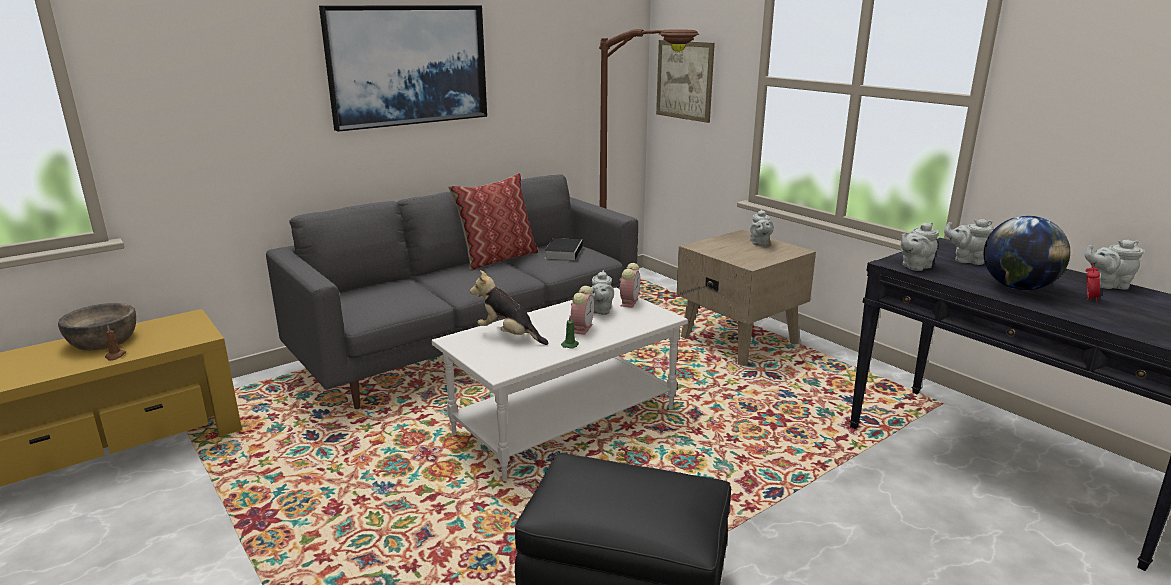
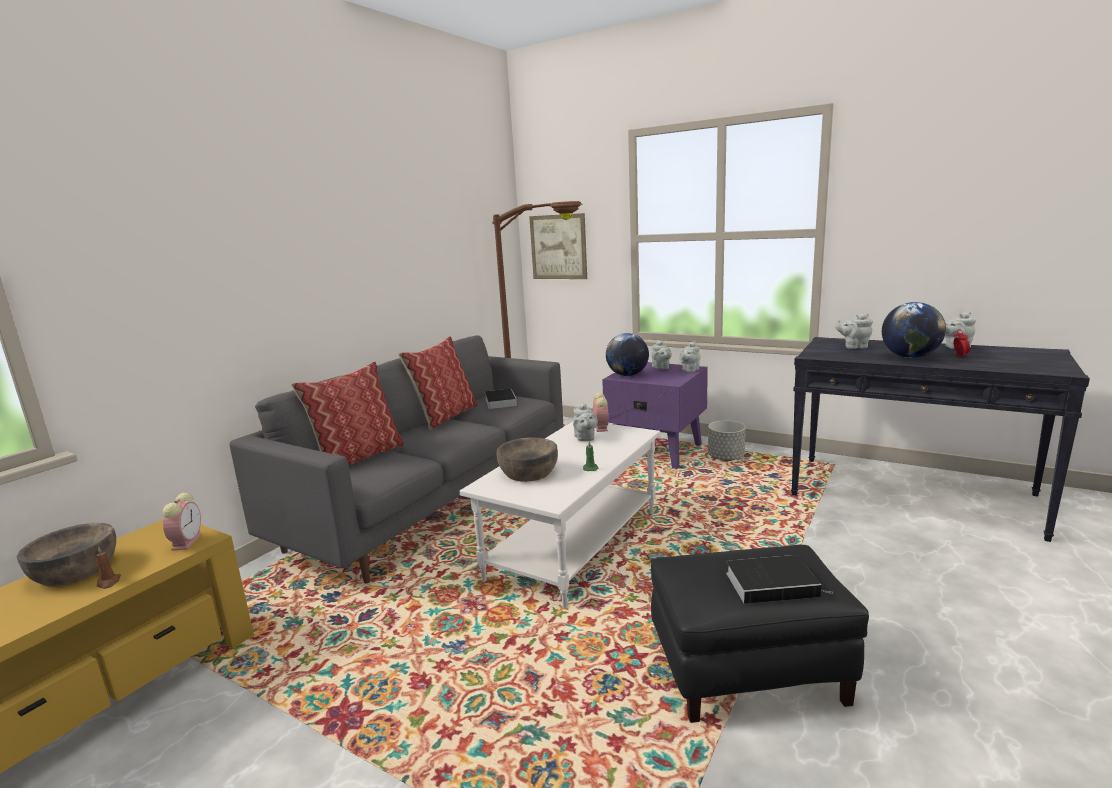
camera: 20 degrees left, 5 degrees down
picture [319,5,487,132] -> none
plush toy [470,270,549,345] -> brown bowl [497,437,558,482]
alarm clock [571,286,594,335] -> alarm clock moved to [162,493,202,551]
beige nightstand [677,230,816,366] -> purple nightstand [602,362,708,469]
grey teapot [900,222,939,271] -> grey teapot moved to [679,342,700,372]
none -> pillow [291,361,404,465]
none -> globe [606,333,649,376]
none -> grey planter [708,421,746,461]
none -> book [726,555,833,604]

